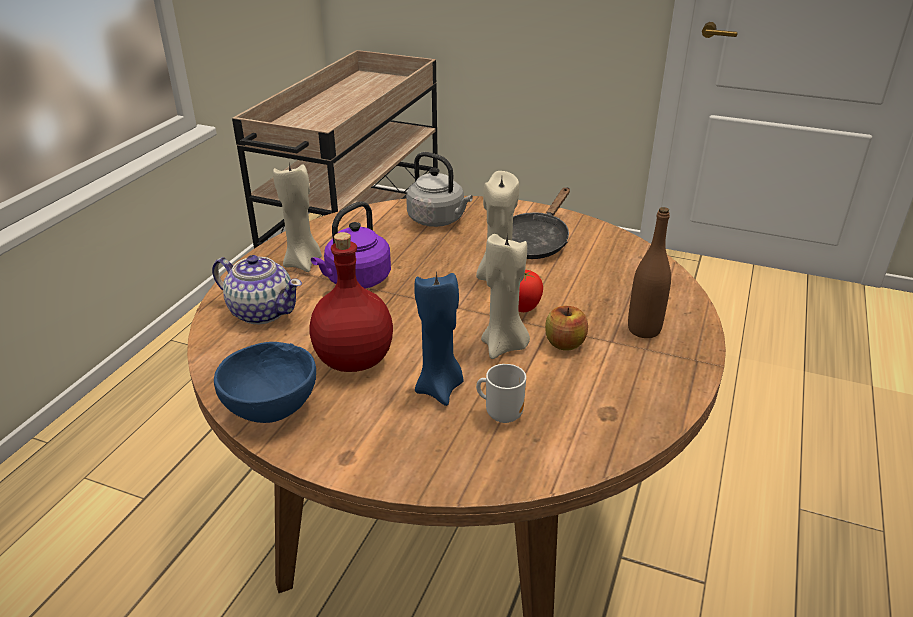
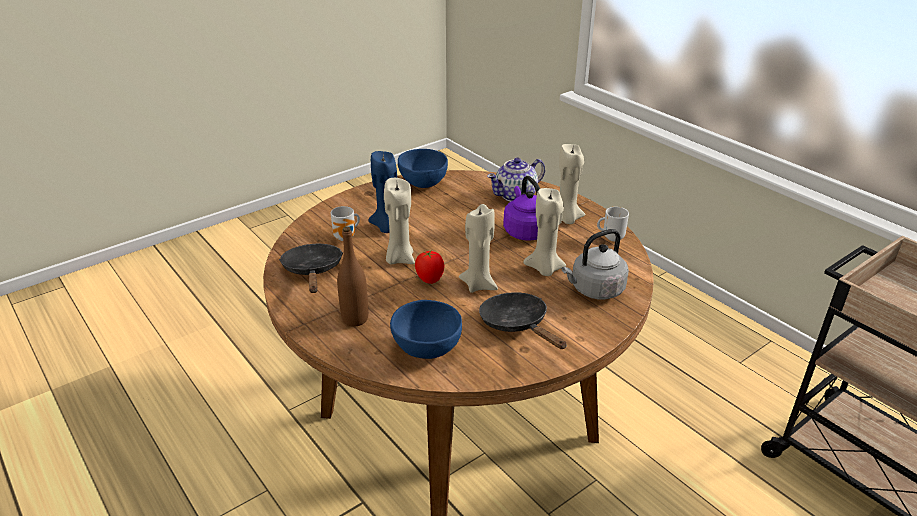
camera: 120 degrees right, 0 degrees up
red bottle [310,232,393,372] -> none
apple [545,306,588,351] -> none
none -> black frying pan [279,244,343,293]
none -> blue bowl [390,300,462,359]
none -> beige candle [523,188,566,276]
none -> mug [597,207,629,241]

